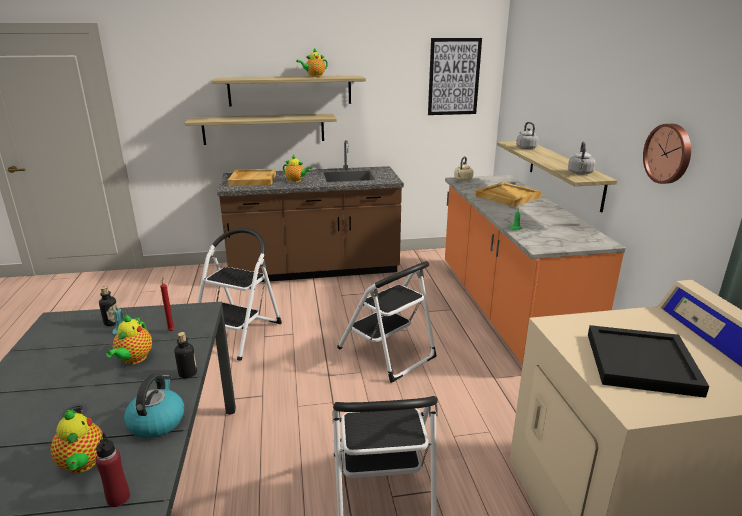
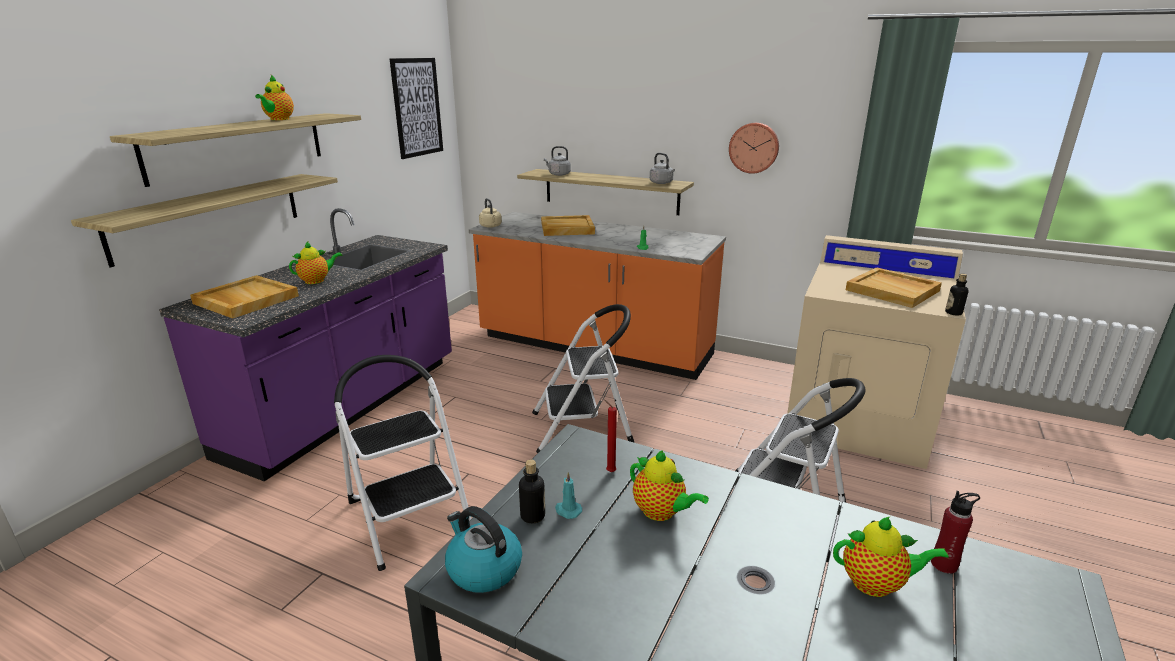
camera: 55 degrees left, 0 degrees up
kettle [124,374,184,438] -> kettle moved to [445,506,522,593]
bottle [174,332,197,378] -> bottle moved to [945,273,969,315]
brown counter [217,140,404,282] -> purple counter [159,208,452,481]
black tray [588,325,709,398] -> beige tray [846,267,942,308]

